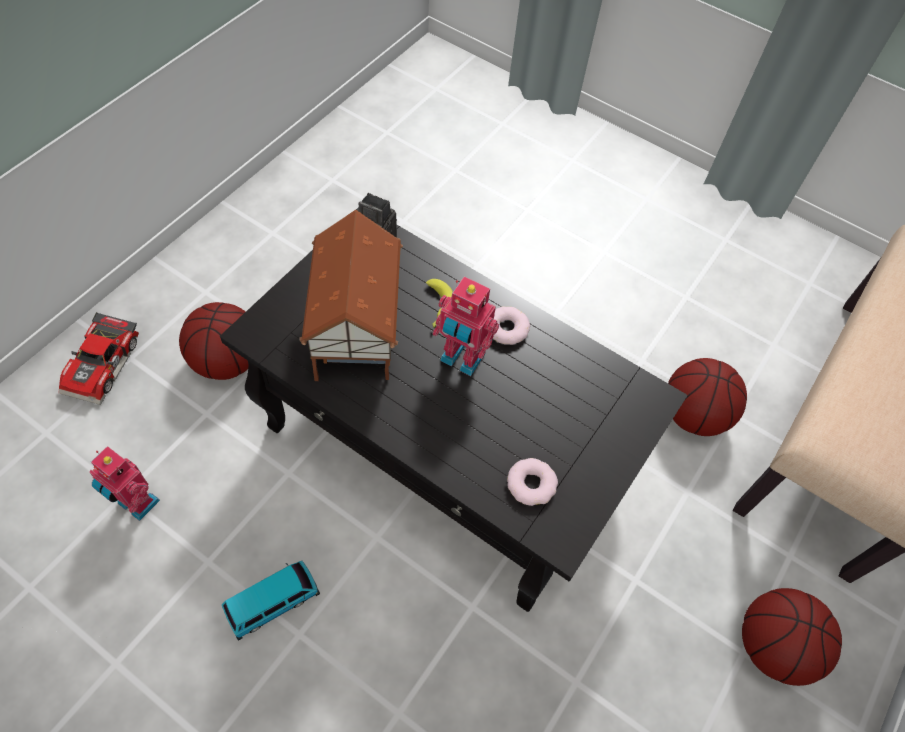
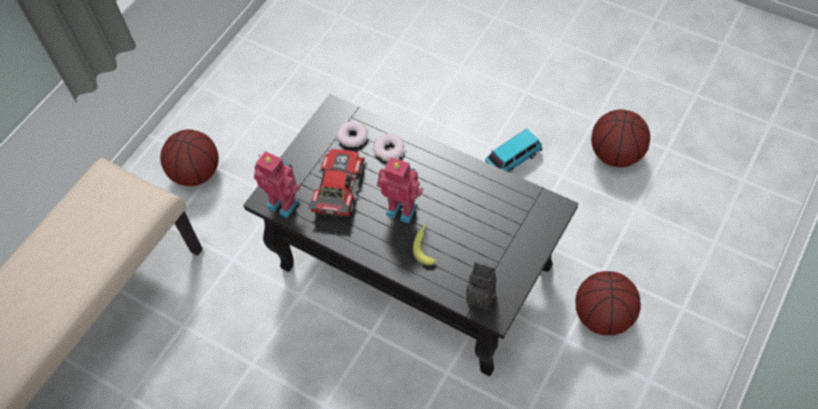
camera: 175 degrees left, 0 degrees up
toy car [58,312,139,405] -> toy car moved to [309,149,365,218]
toy robot [89,446,160,521] -> toy robot moved to [254,151,301,218]
toy house [299,210,403,381] -> none
donut [492,306,530,345] -> donut moved to [373,134,405,161]
basketball [668,358,747,436] -> basketball moved to [591,109,650,167]

